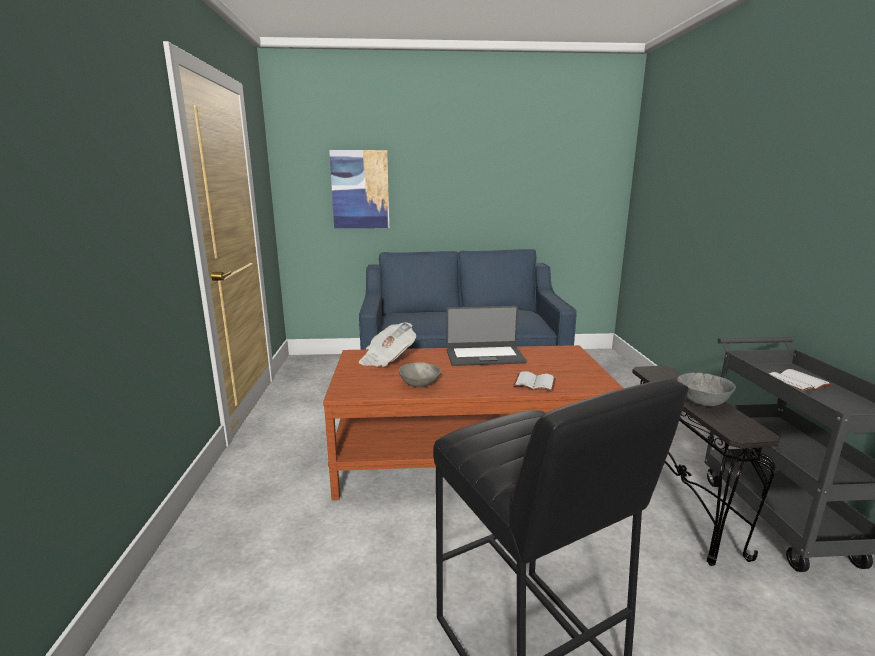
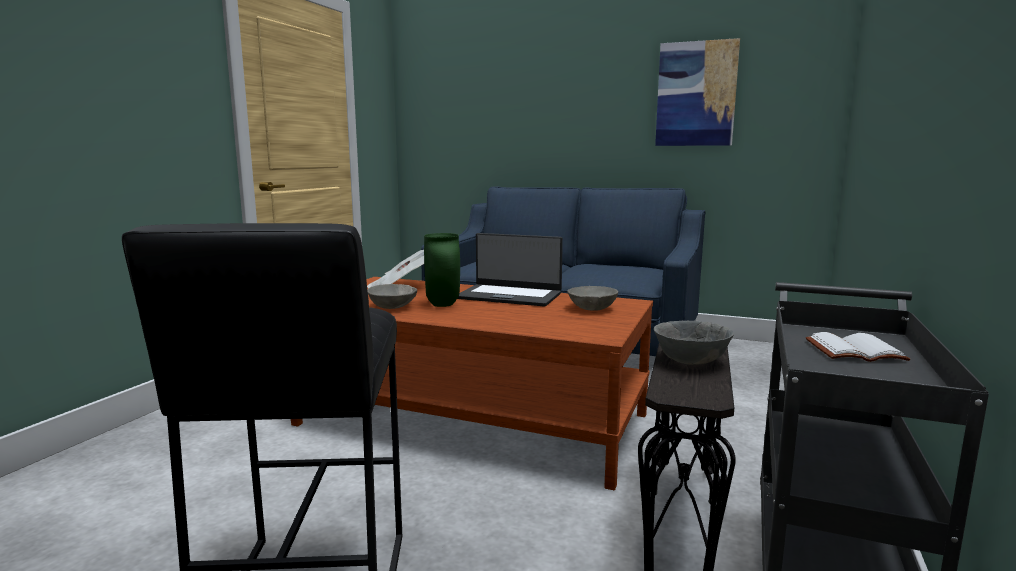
camera: 25 degrees right, 5 degrees down
picture [329,150,390,228] -> picture moved to [655,38,740,146]
white book [513,371,556,392] -> none
none -> green vase [424,233,460,307]
none -> grey bowl [567,286,618,311]

